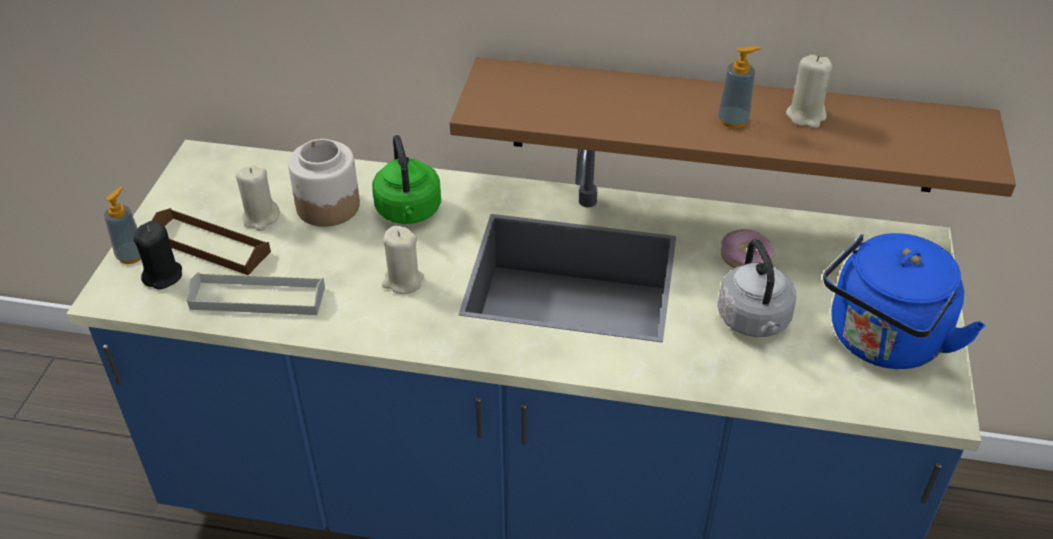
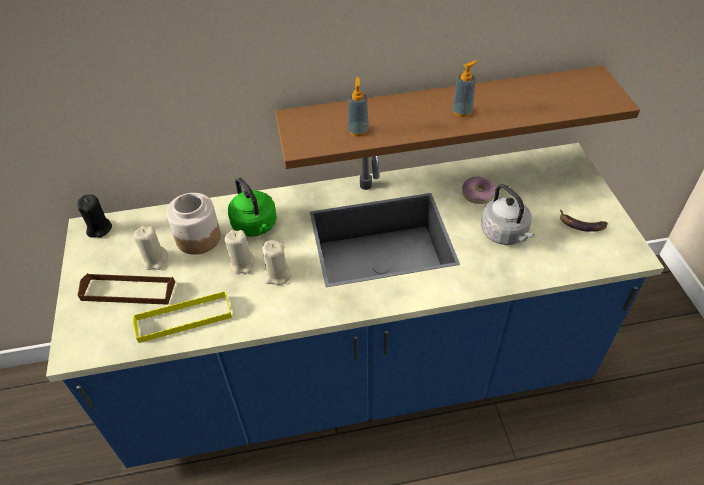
camera: 20 degrees left, 5 degrees up
soap dispenser [104,187,141,264] -> soap dispenser moved to [347,77,369,137]
black candle [134,221,182,290] -> black candle moved to [77,194,112,238]
grey tray [187,272,325,315] -> yellow tray [133,290,232,343]
beige candle [786,55,832,128] -> beige candle moved to [225,230,255,274]
blue kettle [823,233,986,369] -> banana [560,209,608,232]

